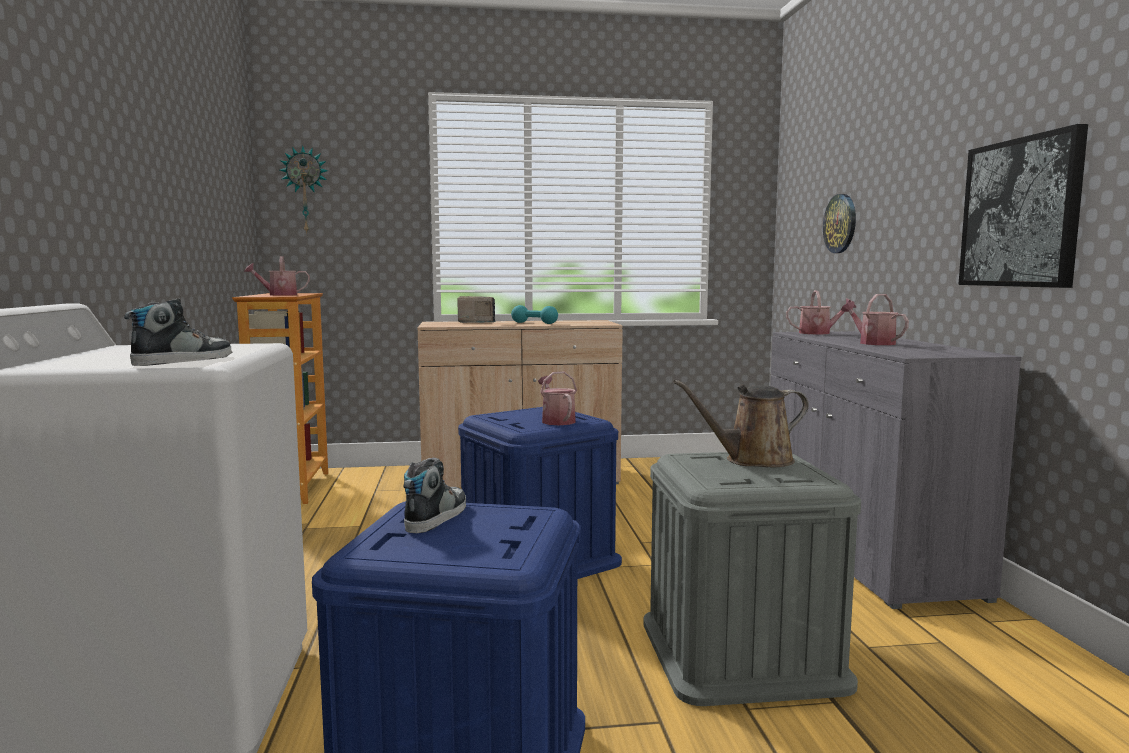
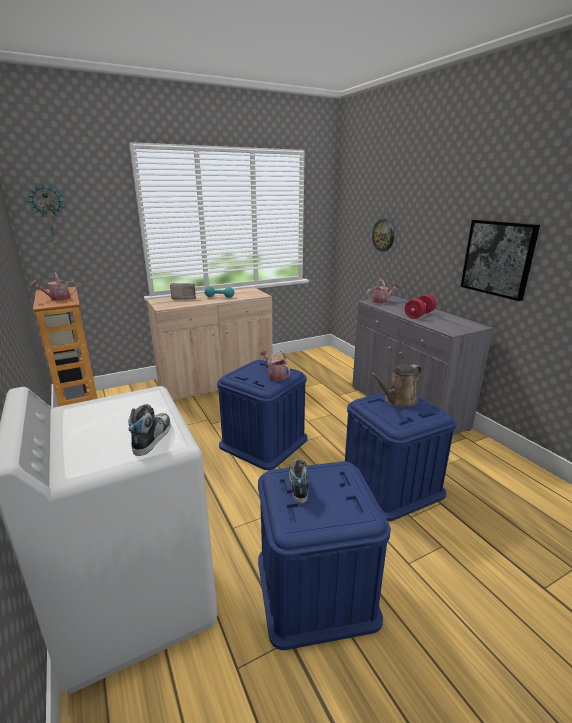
camera: 20 degrees left, 15 degrees up
grey storage box [643,452,861,706] -> blue storage box [345,392,456,521]
watering can [841,294,909,345] -> red dumbbell [405,294,436,319]

